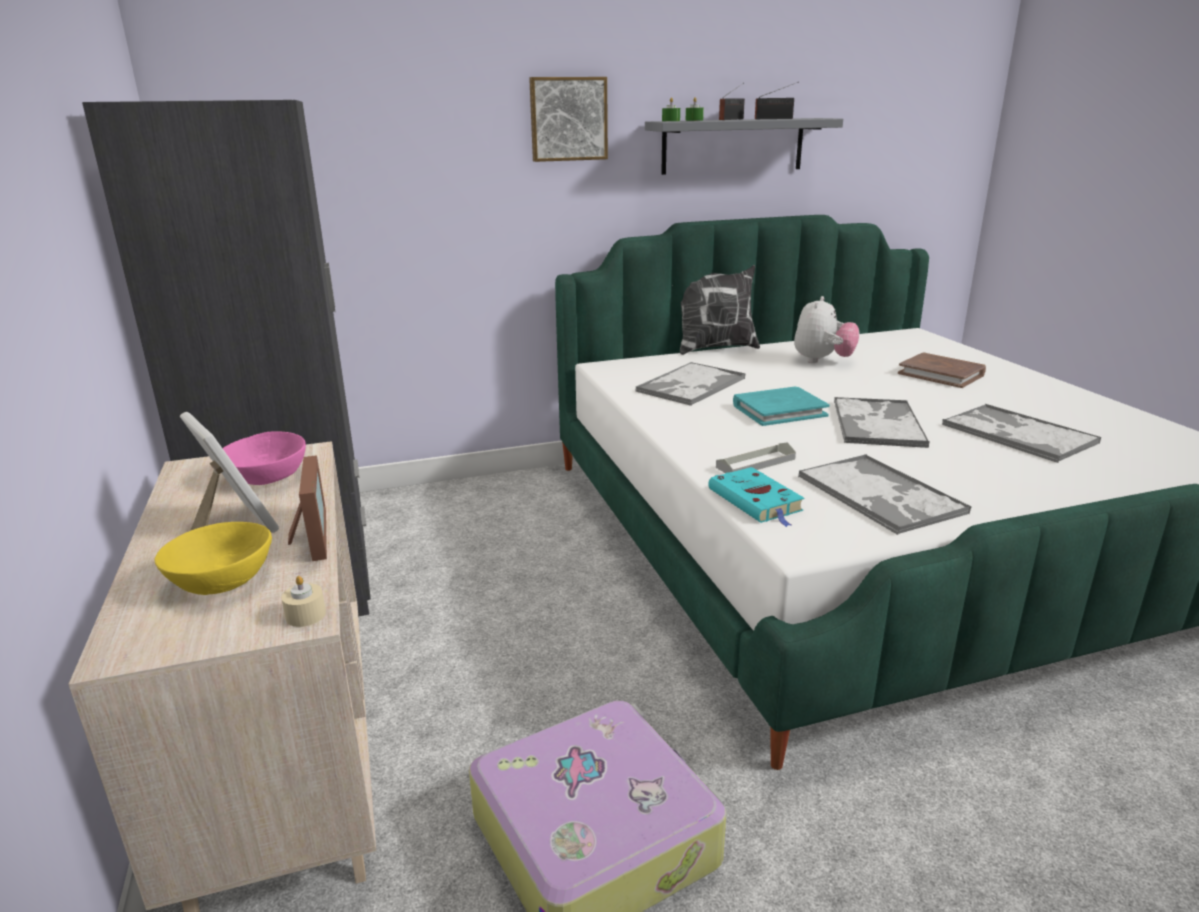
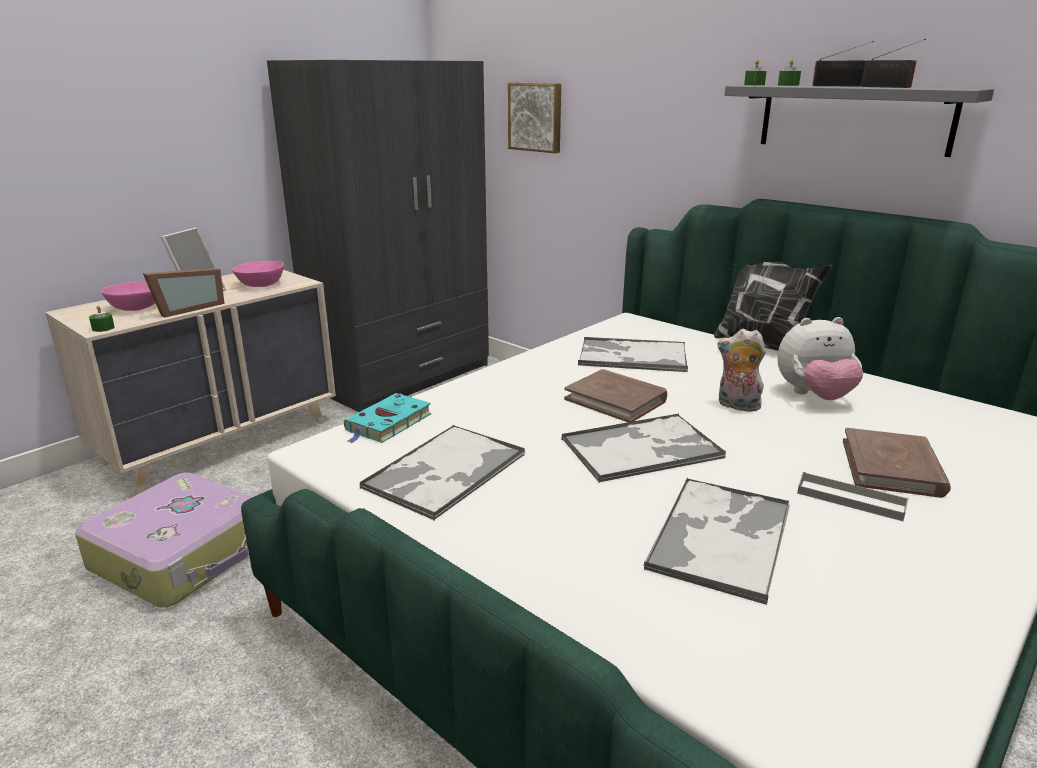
camera: 60 degrees right, 0 degrees up
yellow bowl [154,522,272,595] -> pink bowl [101,281,155,311]
beige candle [281,576,326,627] -> green candle [89,305,115,332]
picture [529,77,608,162] -> picture moved to [508,83,561,153]
grey tray [716,442,796,473] -> grey tray moved to [797,472,909,521]
turquoise book [733,387,830,426] -> brown book [564,369,667,422]
none -> plush toy [717,329,766,412]

